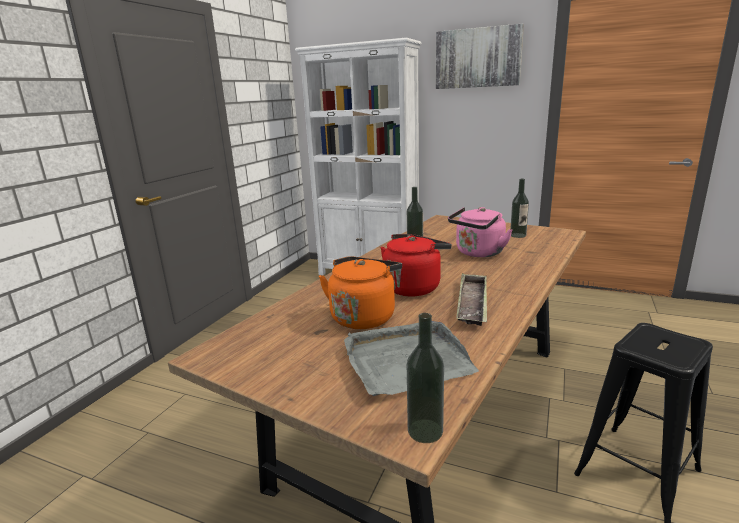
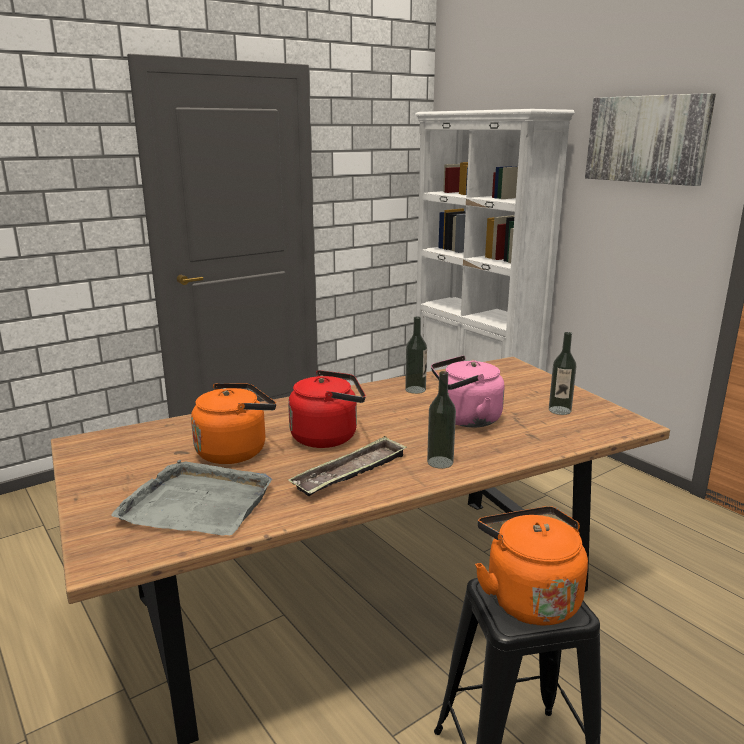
camera: 30 degrees right, 0 degrees up
bottle [407,313,444,443] -> bottle moved to [427,371,456,469]
none -> orange kettle [475,506,588,625]

